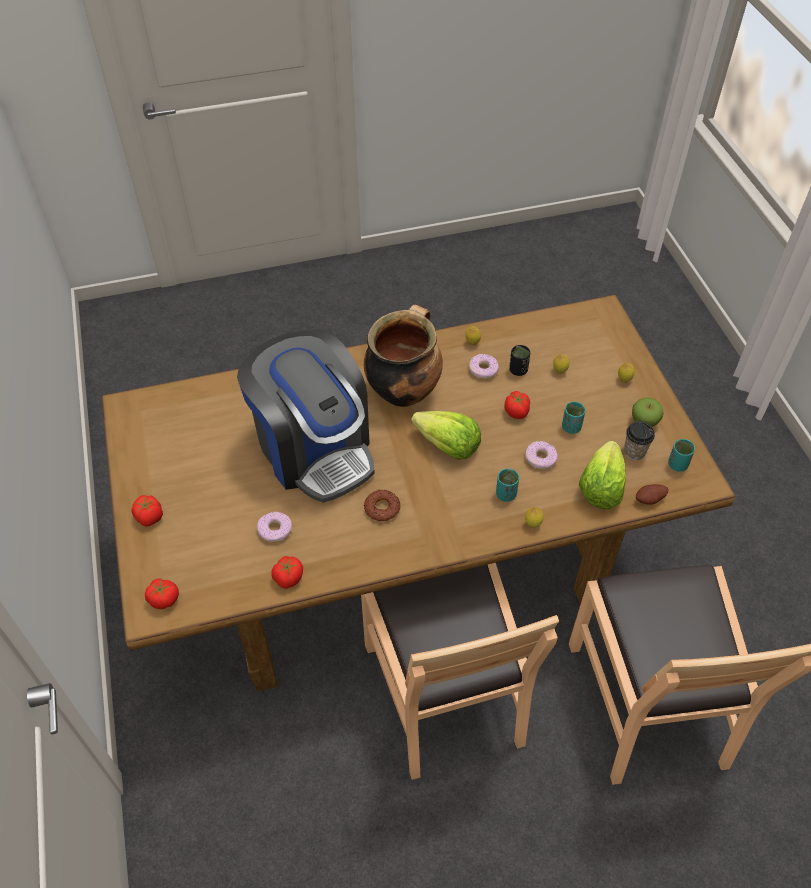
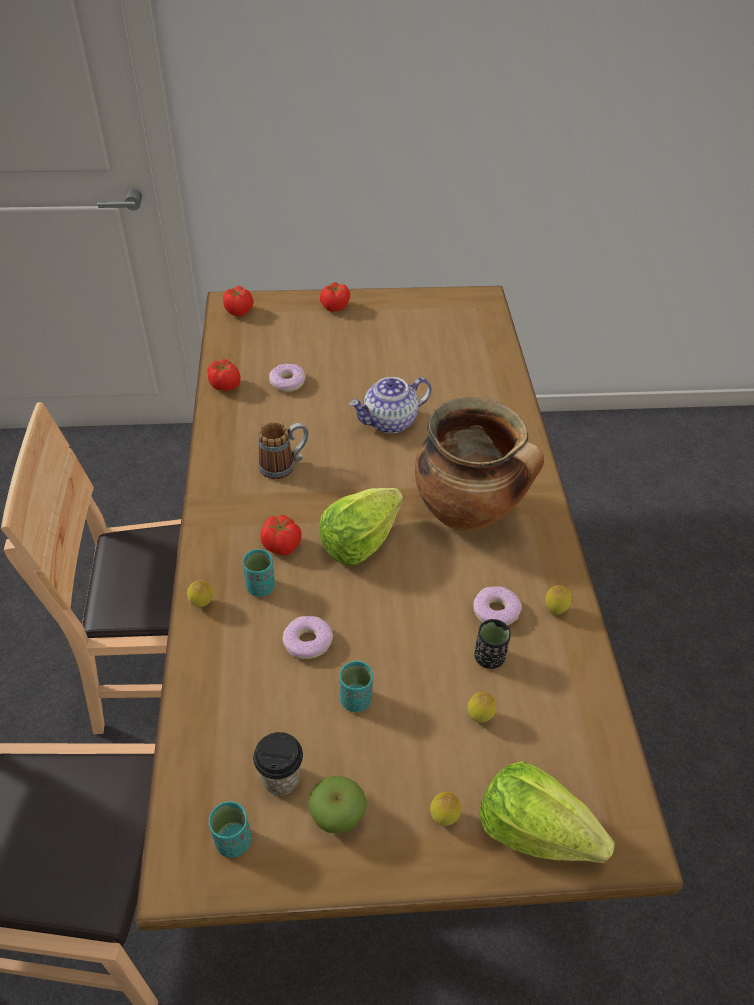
camera: 100 degrees right, 5 degrees down
coffee machine [237,330,375,503] -> teapot [349,377,432,433]
donut [364,489,401,521] -> mug [258,422,309,479]
tomato [504,391,530,419] -> tomato moved to [260,515,302,555]
lettuce [579,441,626,509] -> lettuce moved to [479,761,615,863]
potato [636,484,669,505] -> none

